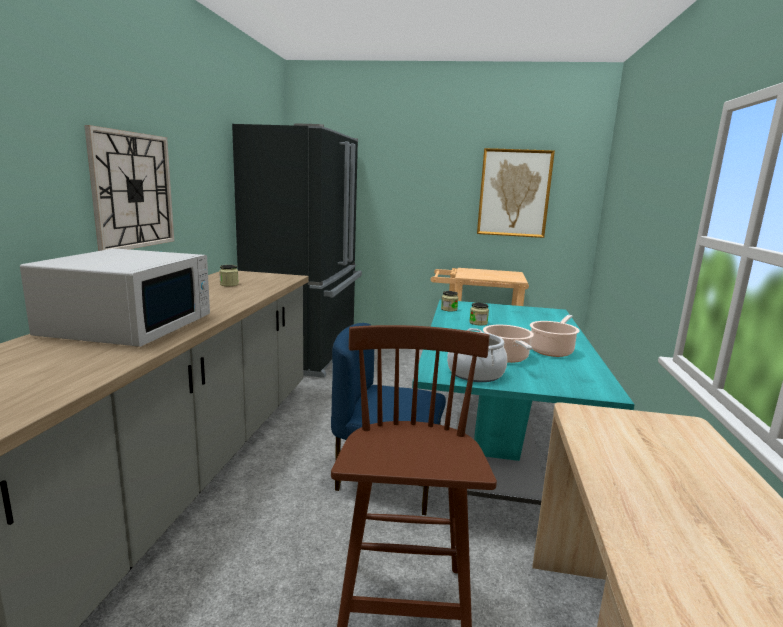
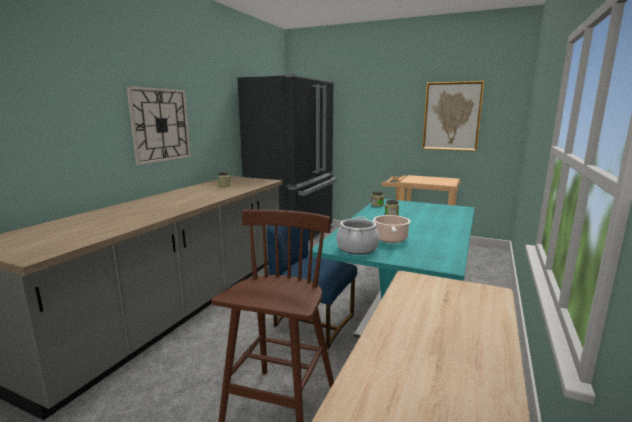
camera: 15 degrees right, 0 degrees up
white microwave [20,248,210,347] -> none
cooking pot [530,315,580,357] -> none

